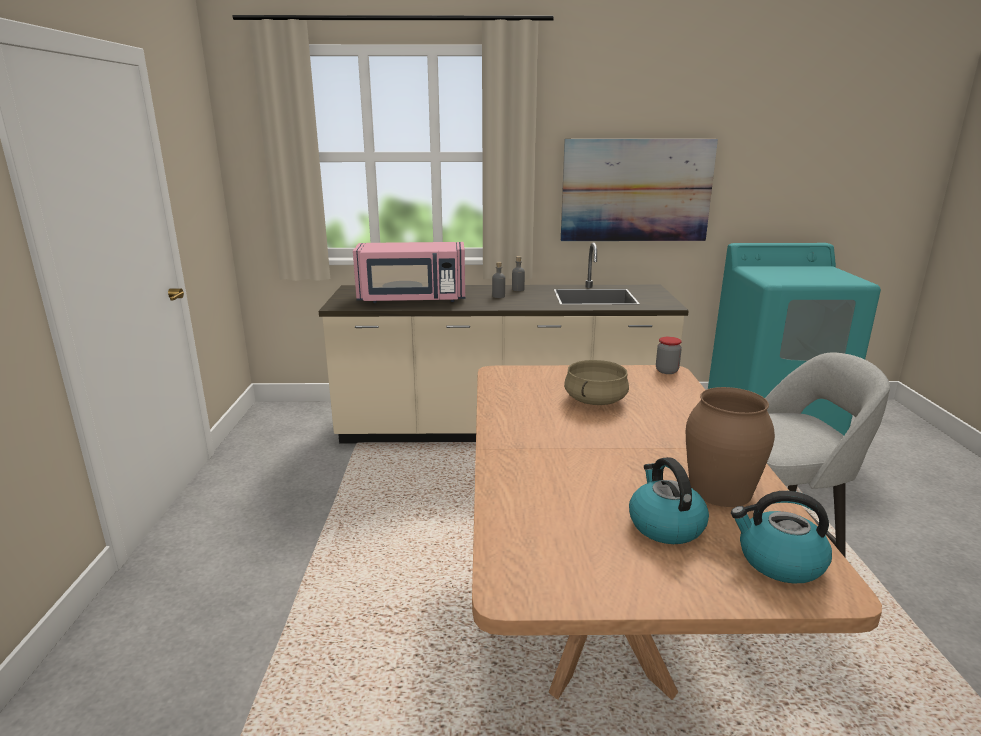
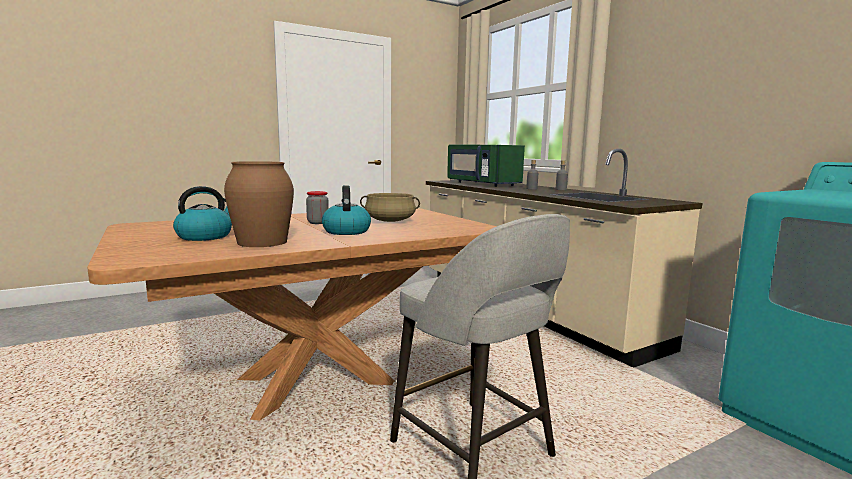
camera: 60 degrees right, 10 degrees down
pink microwave [353,242,465,303] -> green microwave [447,145,525,187]
picture [561,139,718,241] -> none
jar [656,337,682,374] -> jar moved to [306,191,329,224]
kettle [731,491,832,584] -> kettle moved to [322,185,371,235]

